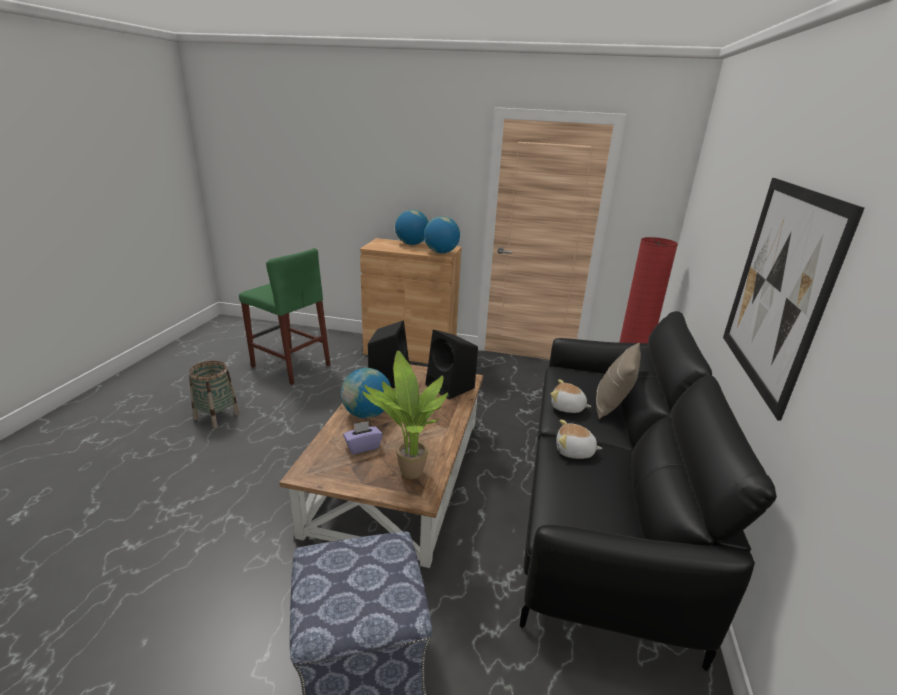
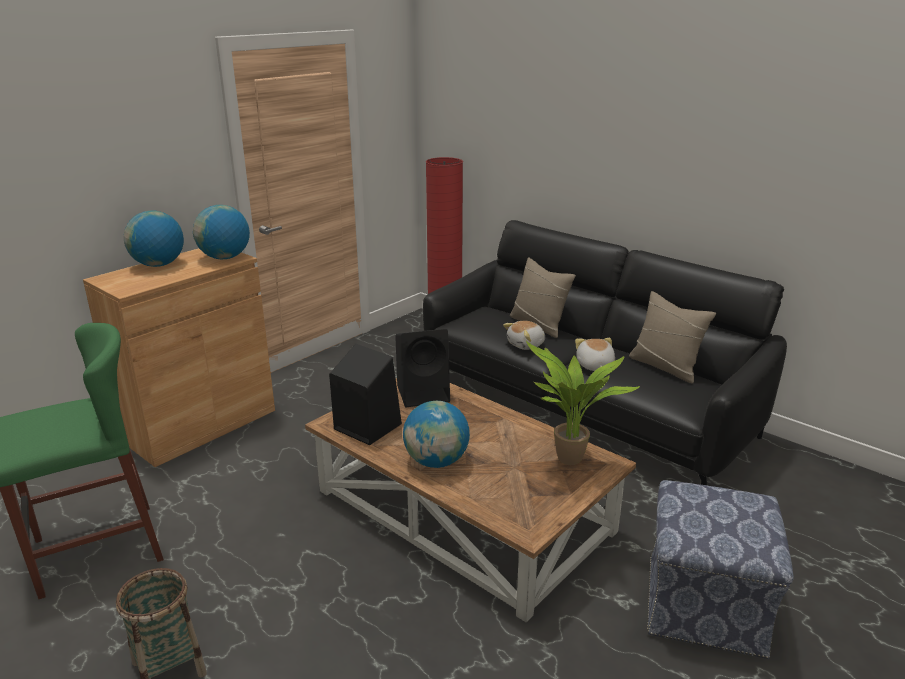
camera: 60 degrees left, 0 degrees up
purple tissue box [343,421,382,454] -> none
plush toy [556,419,602,459] -> plush toy turned 135 degrees clockwise [575,338,615,371]
picture [723,178,865,421] -> none
none -> beige pillow [629,291,716,383]

